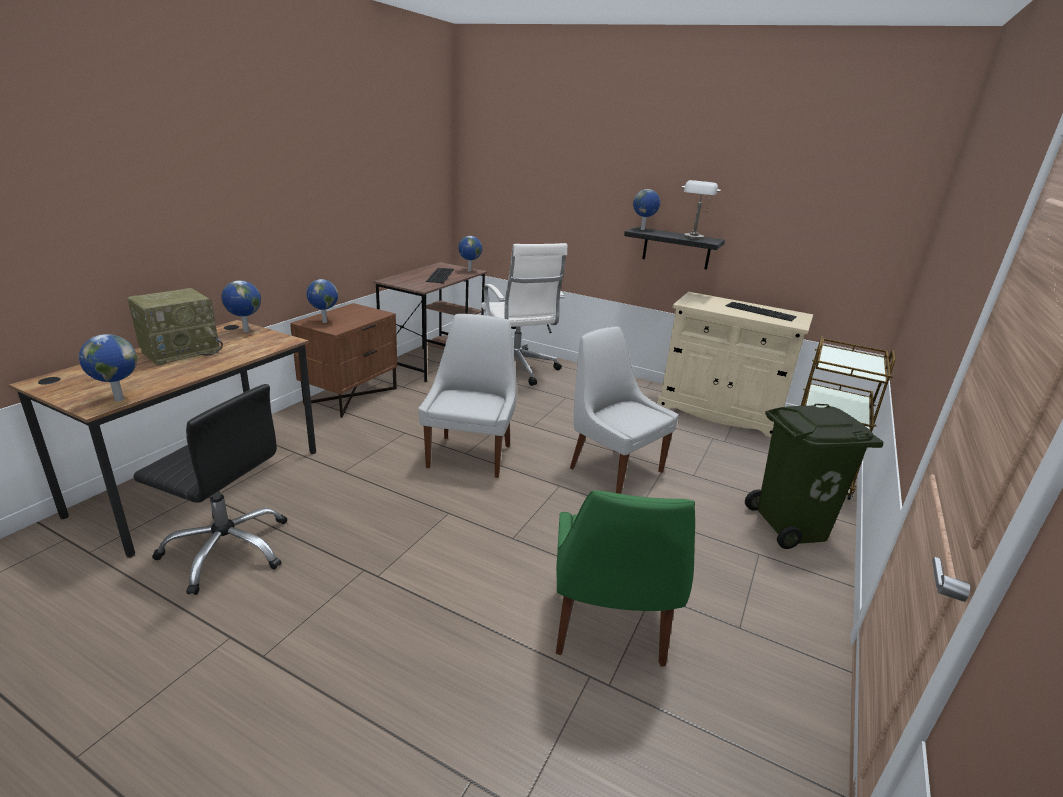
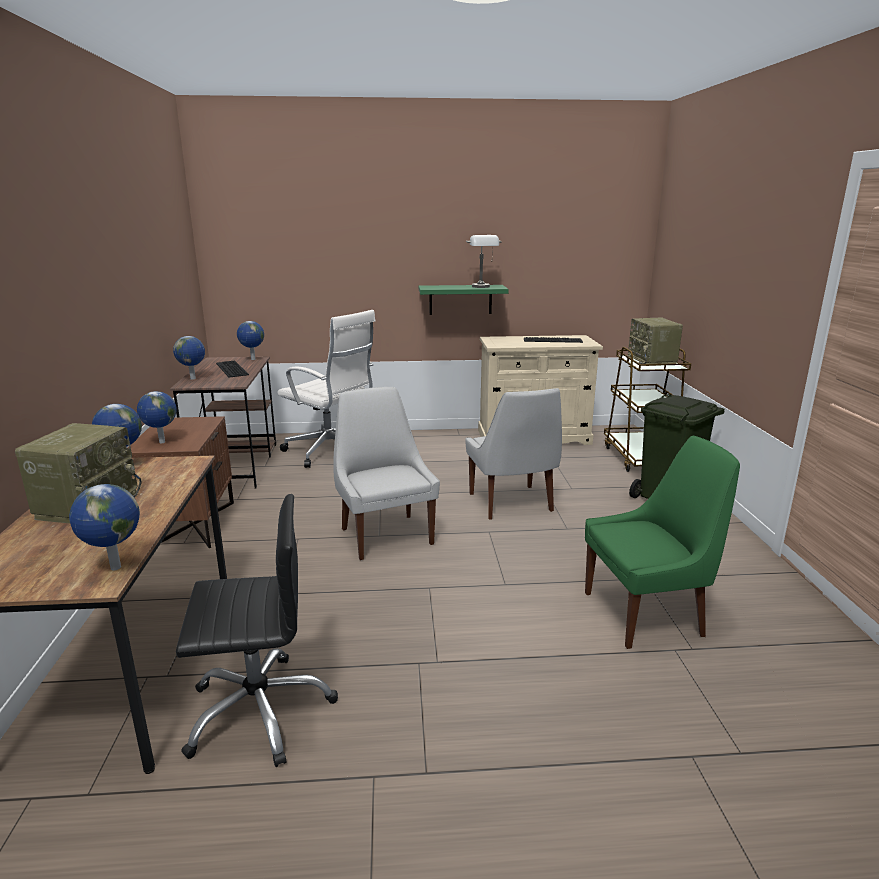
camera: 30 degrees left, 5 degrees down
green chair [556,490,695,667] -> green chair turned 75 degrees counterclockwise [585,436,740,649]
white chair [570,327,679,494] -> white chair turned 120 degrees counterclockwise [465,388,562,520]
black shelf [624,227,725,270] -> green shelf [419,285,509,315]
globe [633,189,660,230] -> globe moved to [173,336,205,380]
none -> radio [628,318,683,366]

